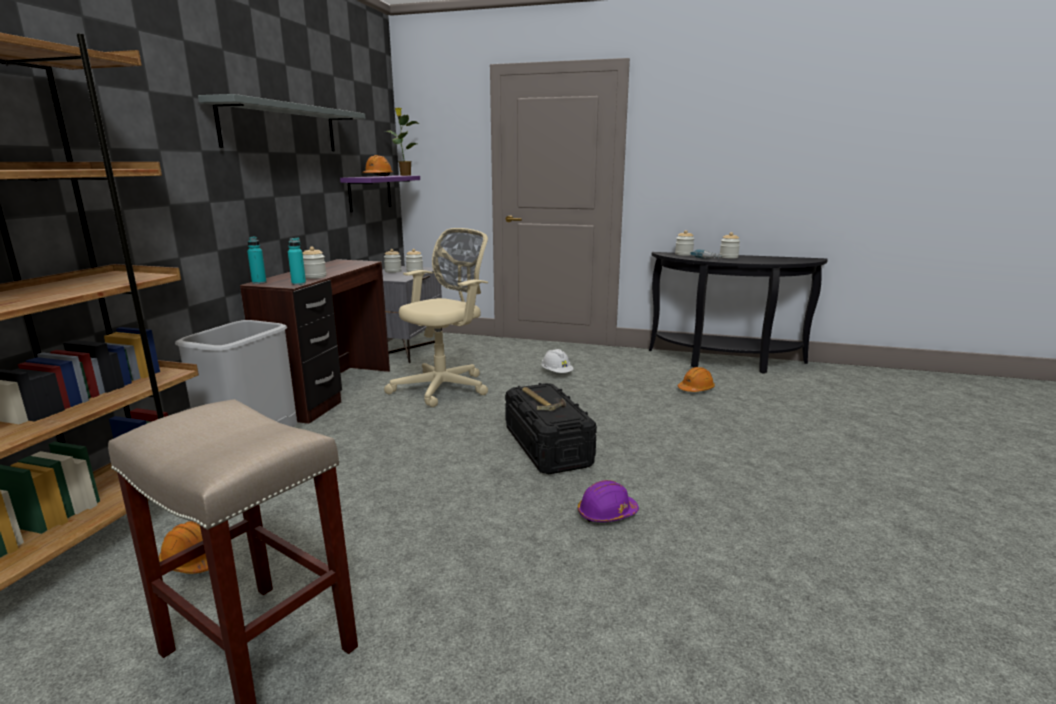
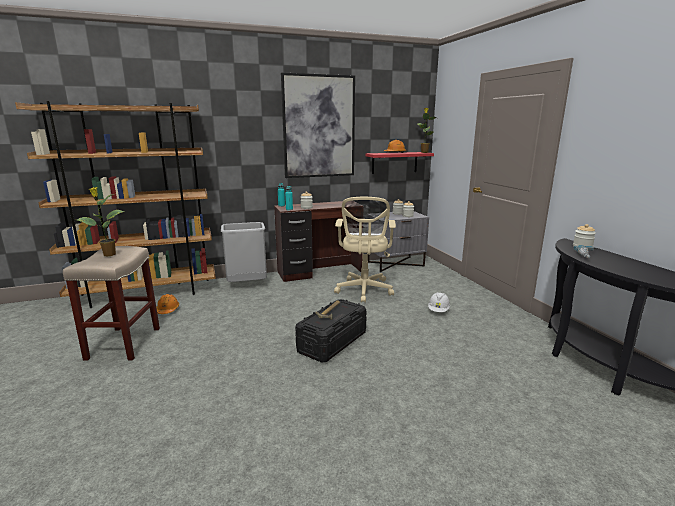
camera: 55 degrees right, 0 degrees up
grey shelf [198,94,366,151] -> picture [281,73,355,178]
purple shelf [340,176,420,212] -> red shelf [365,152,434,174]
beige office chair [384,228,488,407] -> beige office chair turned 90 degrees clockwise [334,197,396,303]
purple hard hat [578,480,639,522] -> none
orange hard hat [678,367,715,392] -> none
jar [720,232,740,258] -> none
none -> potted plant [76,187,125,257]

